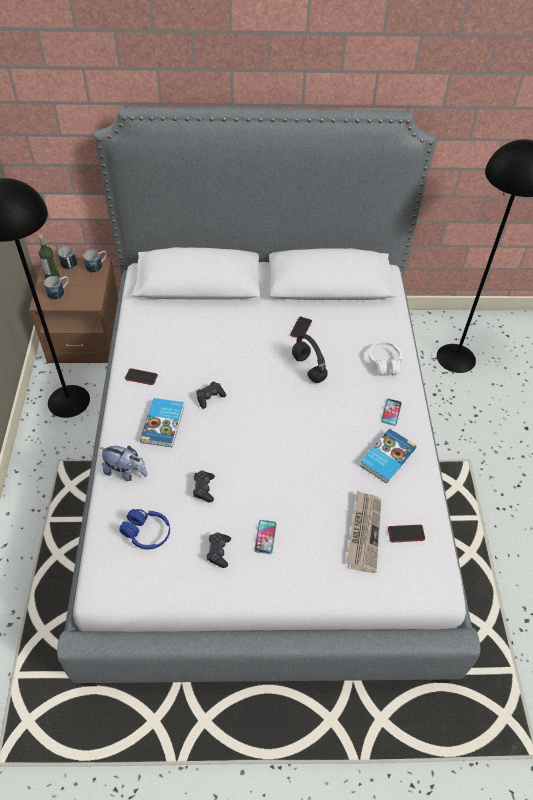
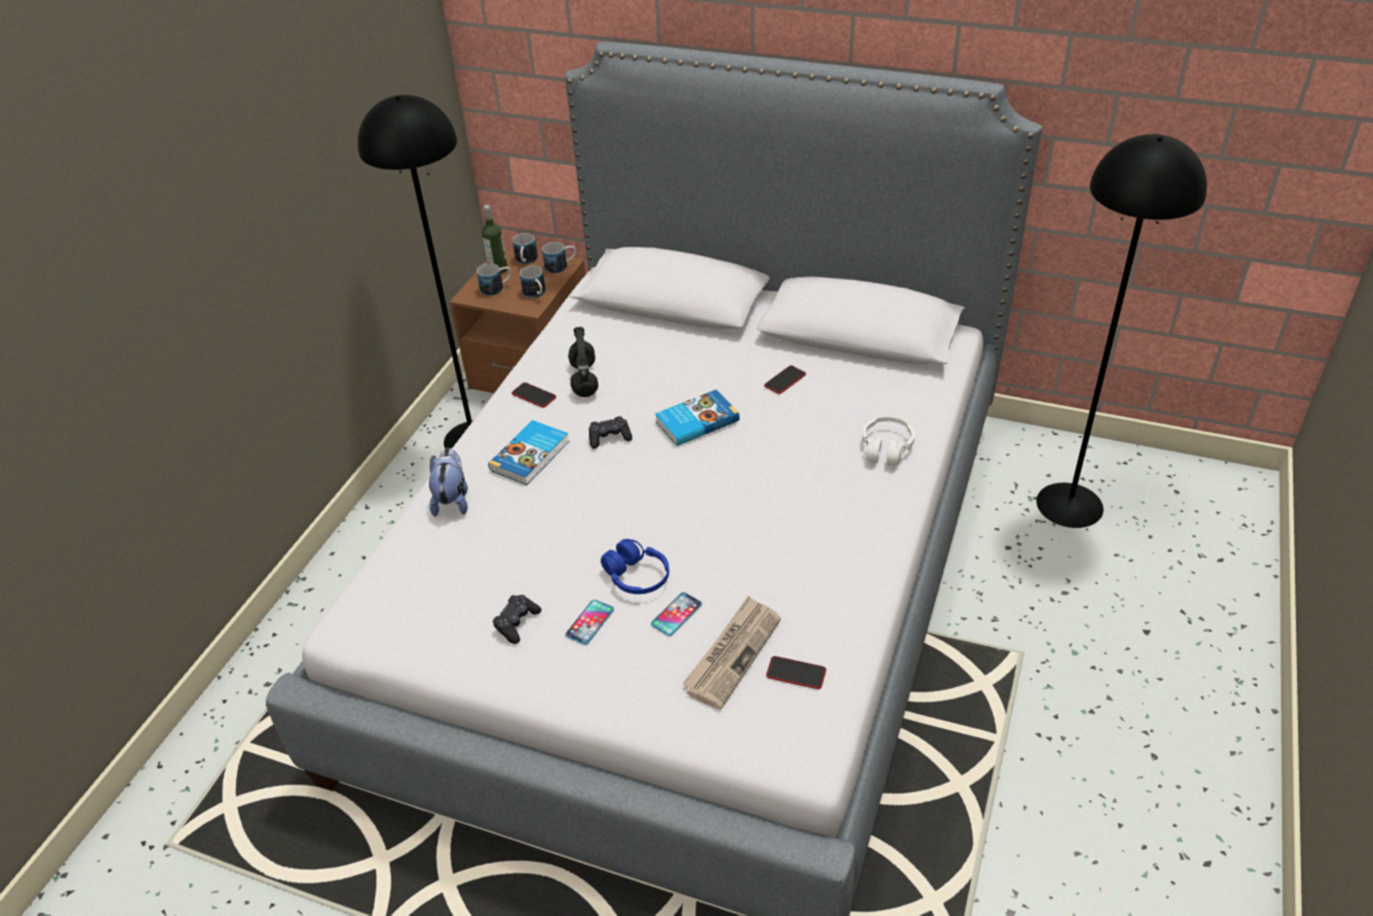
camera: 25 degrees right, 10 degrees down
plush toy [99,446,148,481] -> plush toy turned 135 degrees counterclockwise [429,448,468,517]
blue headphones [119,509,170,550] -> blue headphones moved to [601,539,669,594]
black game controller [193,470,215,503] -> none
black headphones [292,334,328,383] -> black headphones moved to [568,327,598,397]
book [359,428,416,483] -> book moved to [655,390,739,446]
phone [381,399,402,426] -> phone moved to [651,592,702,636]
none -> mug [520,266,546,298]

